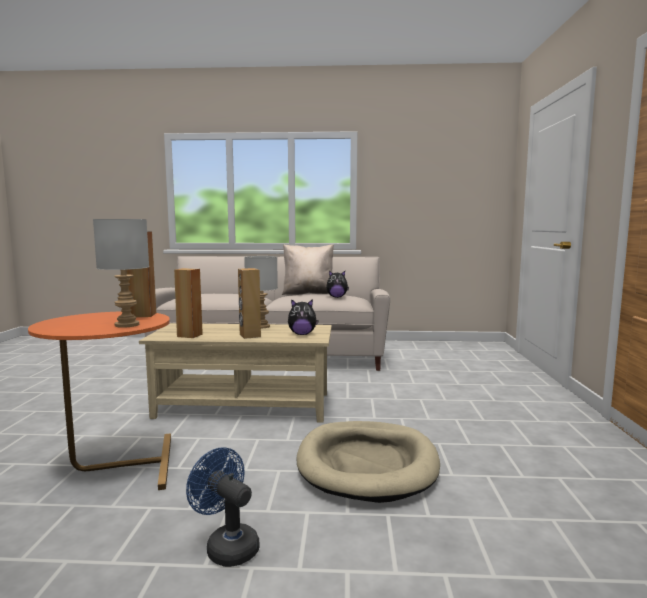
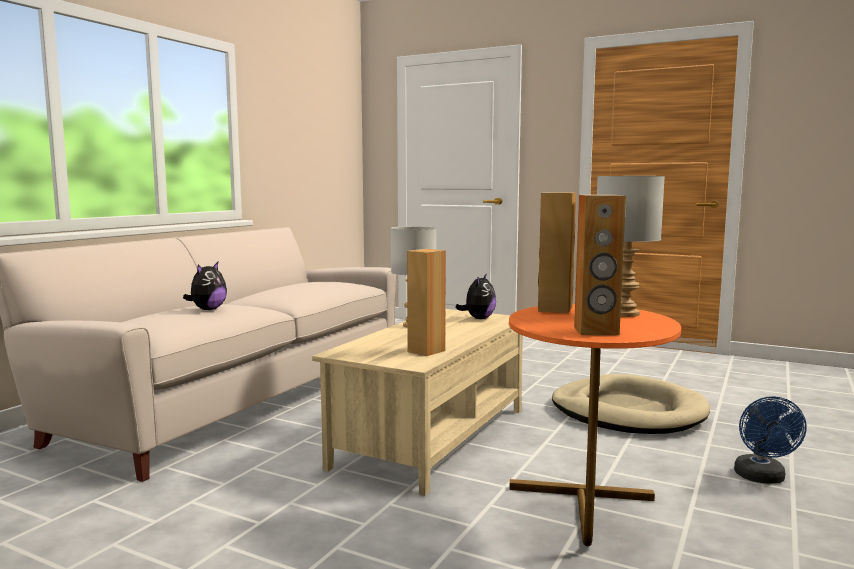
camera: 65 degrees left, 0 degrees up
blue fan [186,447,260,567] -> blue fan turned 60 degrees counterclockwise [734,396,807,483]
brown speaker [238,268,261,339] -> brown speaker moved to [574,195,626,335]
beige pillow [282,244,334,295] -> none
plush toy [326,271,349,298] -> plush toy moved to [183,262,227,310]

